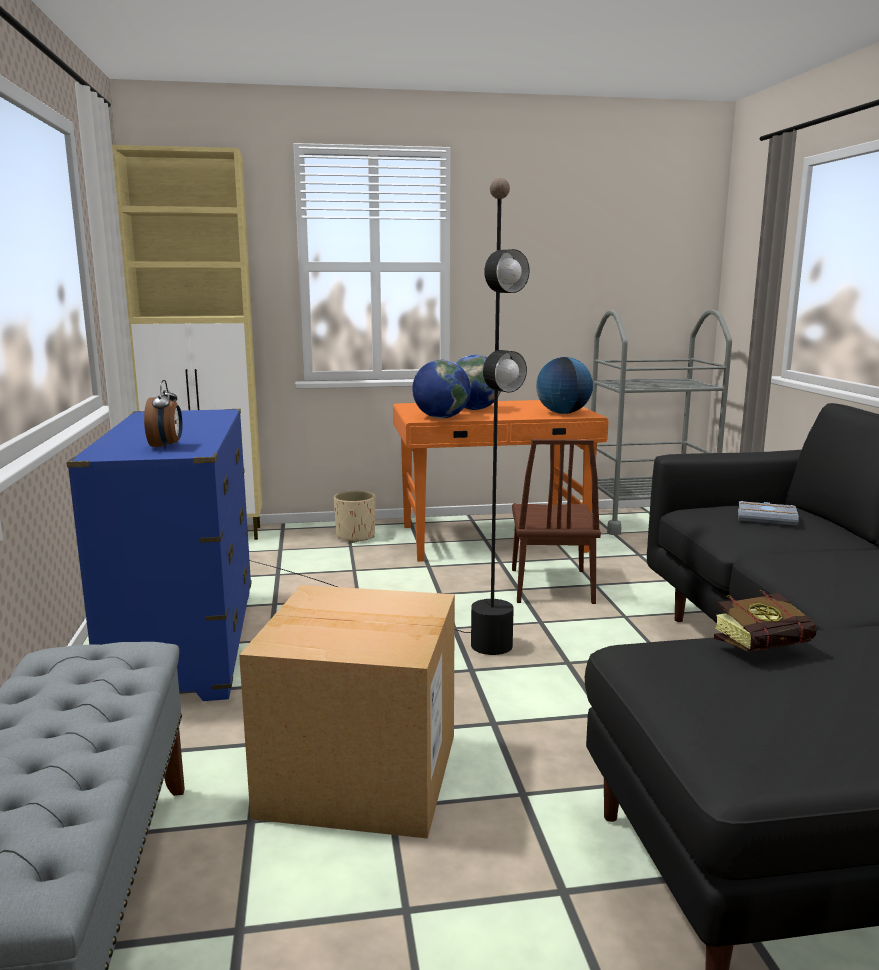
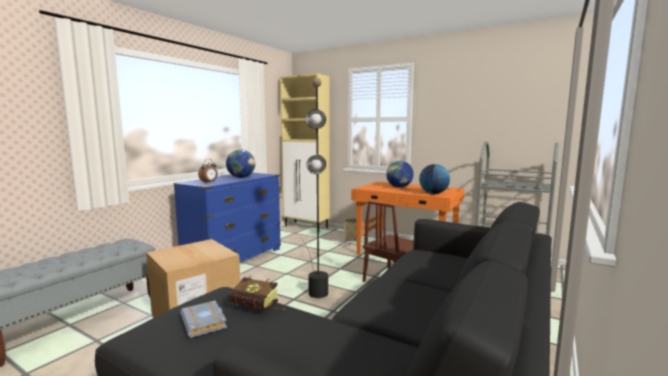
camera: 40 degrees right, 5 degrees down
globe [412,360,471,418] -> globe moved to [226,149,255,178]
grey book [738,501,799,526] -> grey book moved to [180,301,227,338]

